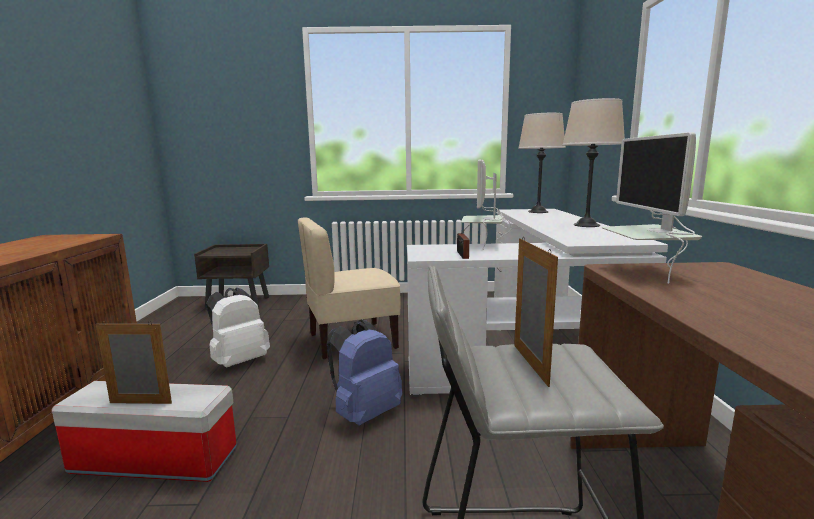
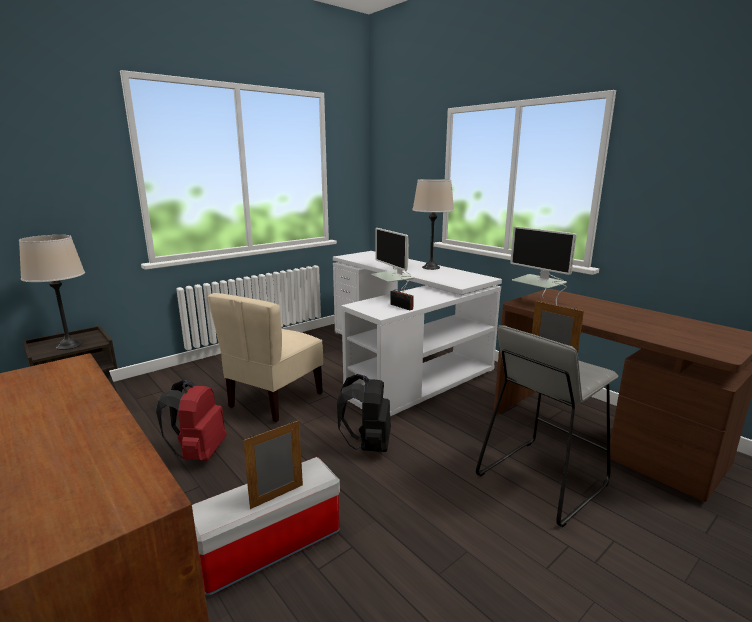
camera: 40 degrees left, 5 degrees up
white backpack [206,288,270,367] -> red backpack [156,380,227,461]
blue backpack [327,320,402,426] -> black backpack [337,374,391,452]
beige table lamp [518,113,566,213] -> beige table lamp moved to [19,235,85,350]

